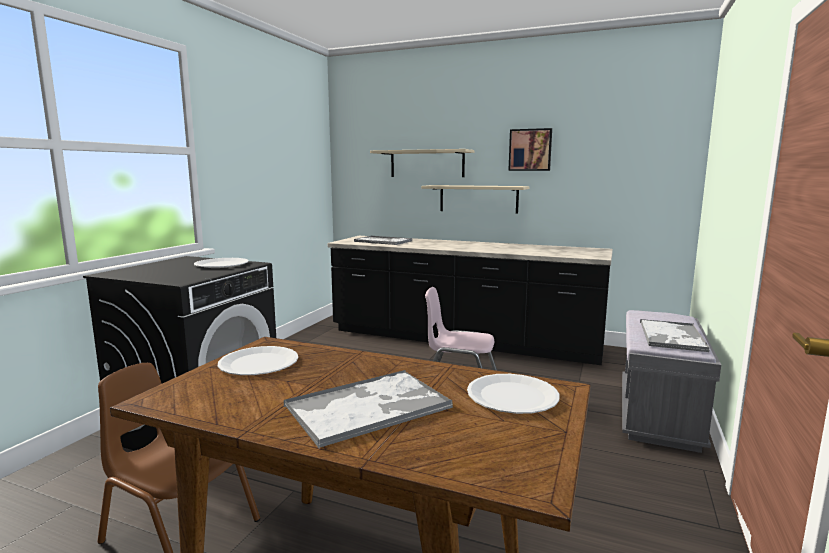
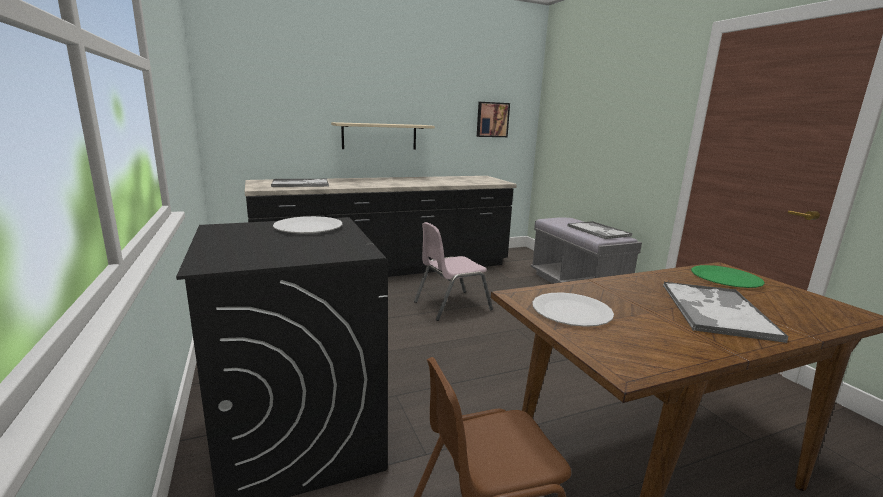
camera: 45 degrees left, 5 degrees up
beige shelf [370,149,474,177] -> none
white plate [467,374,559,414] -> green plate [691,265,765,288]
picture [508,128,552,171] -> picture moved to [477,102,510,137]

